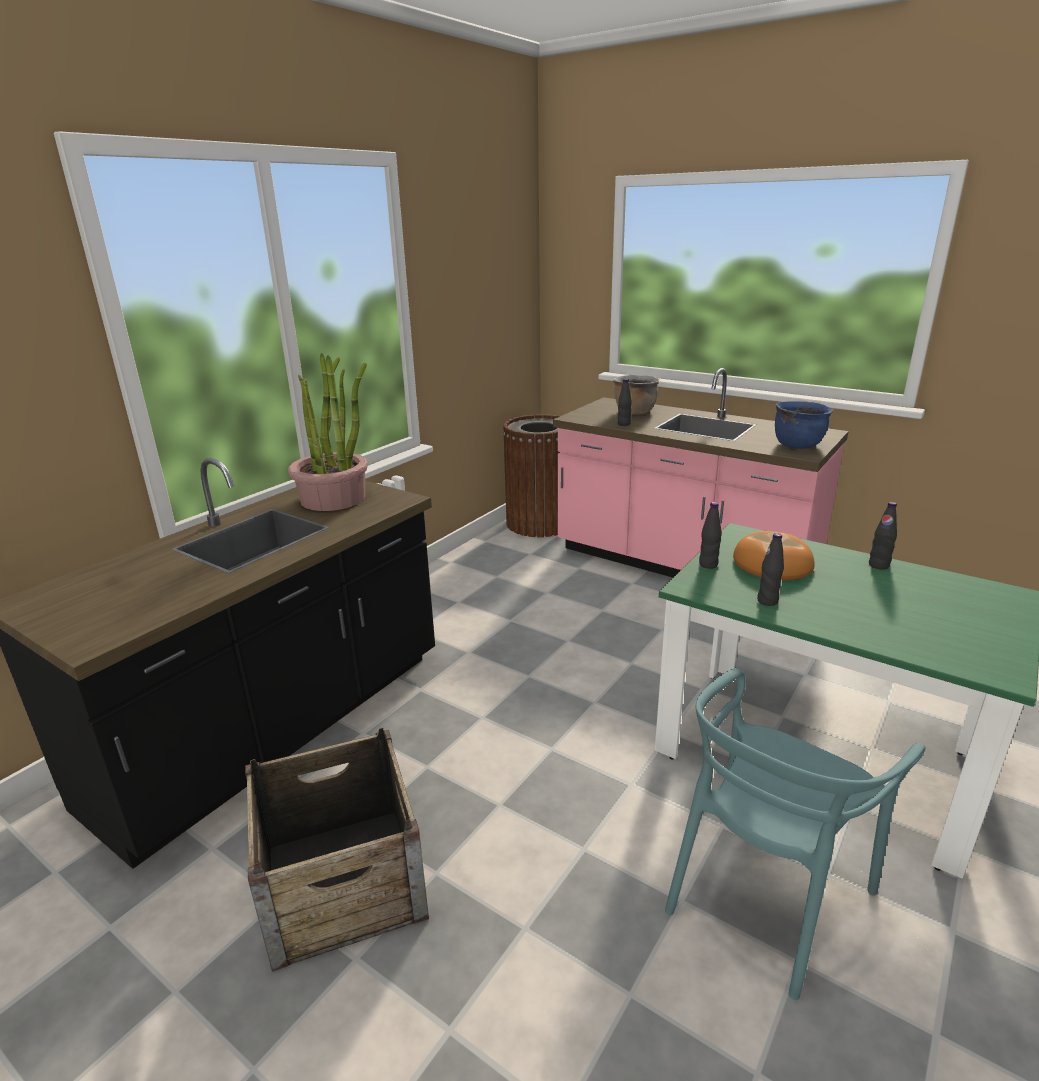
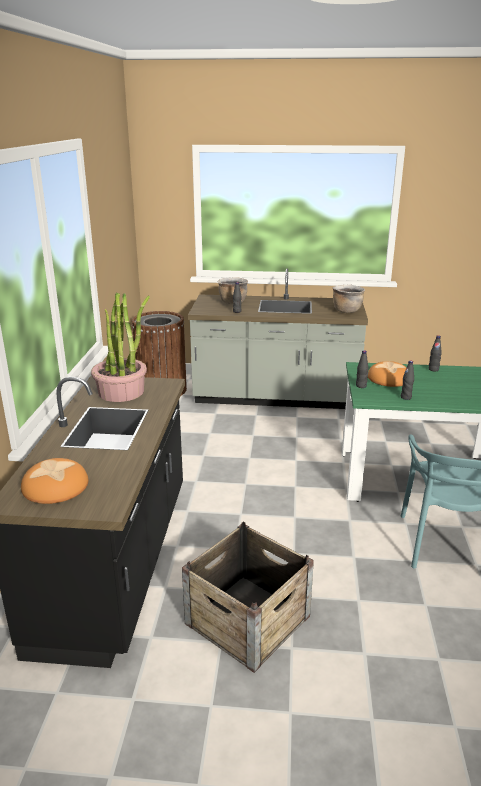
camera: 30 degrees left, 0 degrees up
pink counter [553,368,849,577] -> grey counter [188,269,368,409]
blue cooking pot [775,401,833,449] -> brown cooking pot [332,285,365,313]
none -> bread [21,458,88,504]

